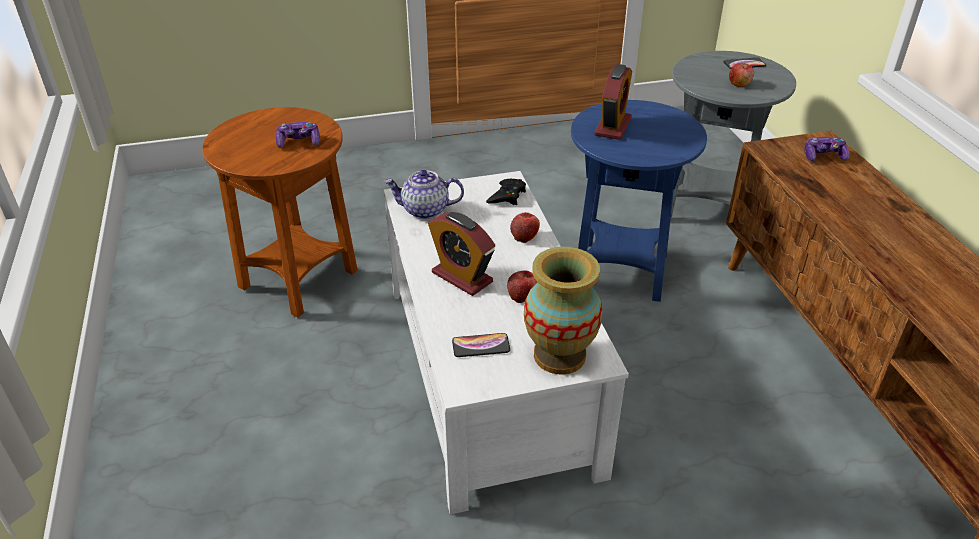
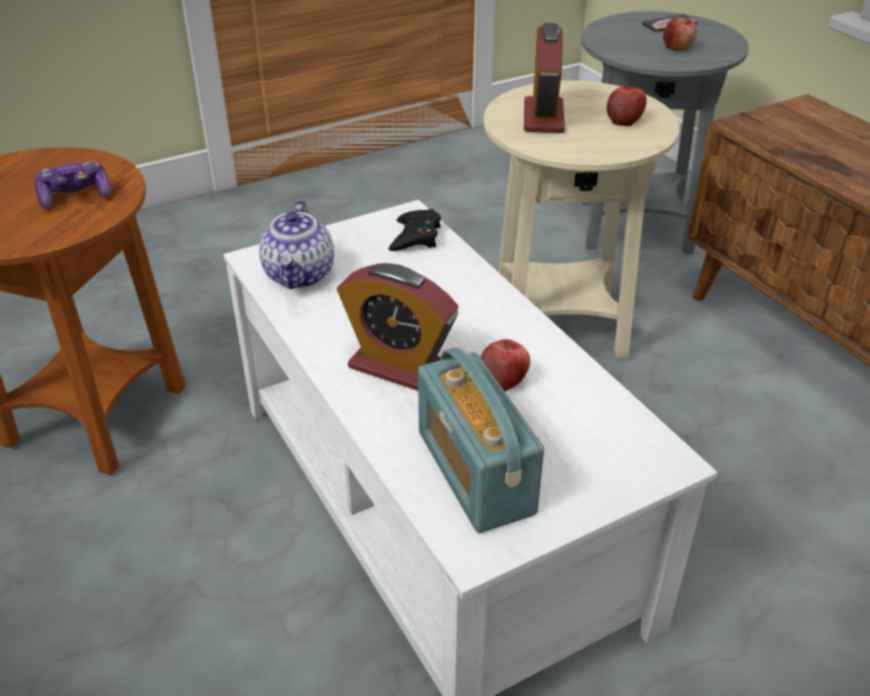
camera: 15 degrees left, 0 degrees up
teapot [384,170,464,219] -> teapot turned 75 degrees counterclockwise [259,200,334,289]
phone [452,333,510,357] -> radio [418,347,544,533]
apple [510,212,540,243] -> apple moved to [607,86,647,126]
vase [524,247,602,375] -> none
blue side table [571,100,707,302] -> beige side table [484,81,680,358]
game controller [804,137,849,161] -> none

